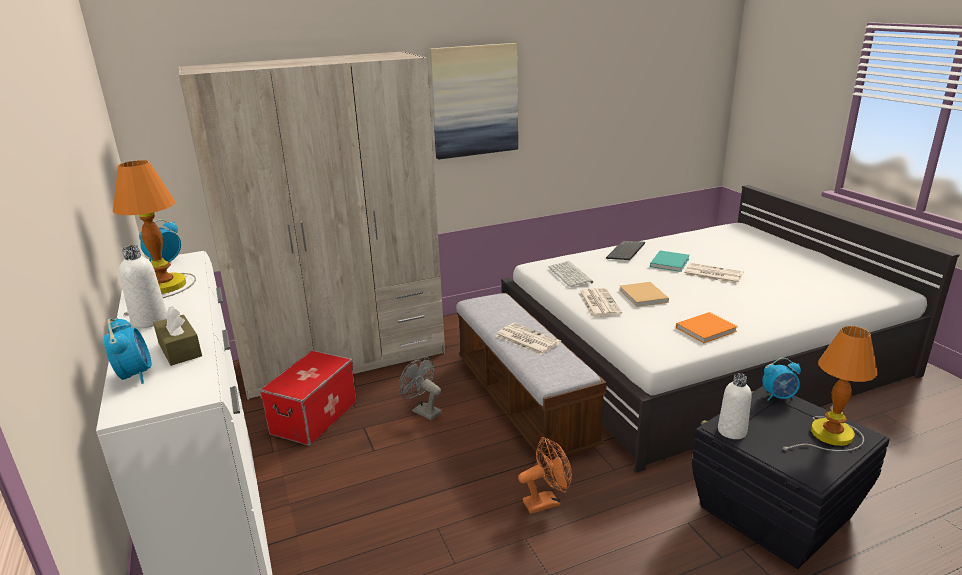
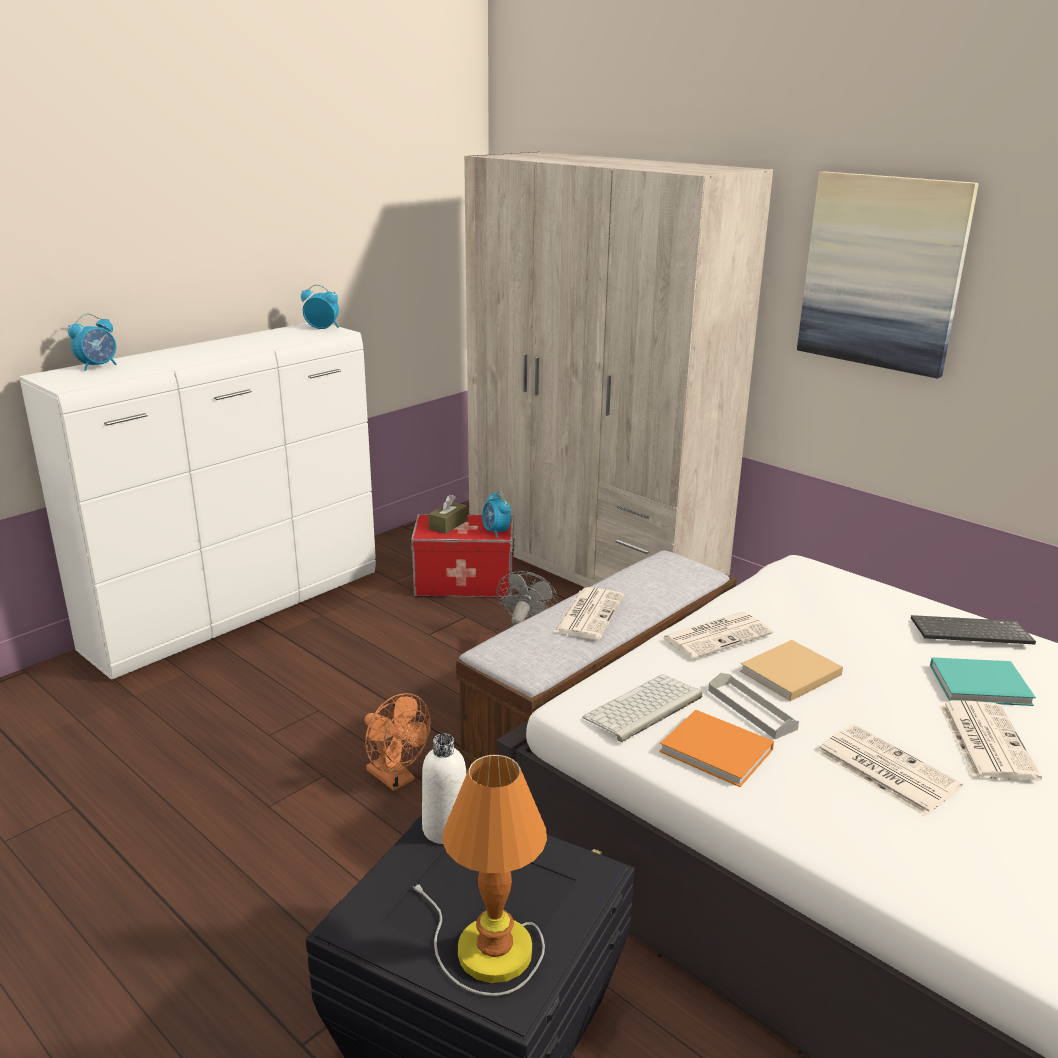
camera: 65 degrees right, 0 degrees up
table lamp [113,160,196,316] -> none
white bottle [119,245,167,328] -> none
brown tissue box [153,306,202,366] -> brown tissue box moved to [428,495,468,534]
keyboard [548,261,593,287] -> keyboard moved to [582,674,702,742]
alarm clock [762,358,801,401] -> alarm clock moved to [482,491,511,538]
none -> grey tray [708,673,799,739]
none -> newspaper [816,724,963,816]

